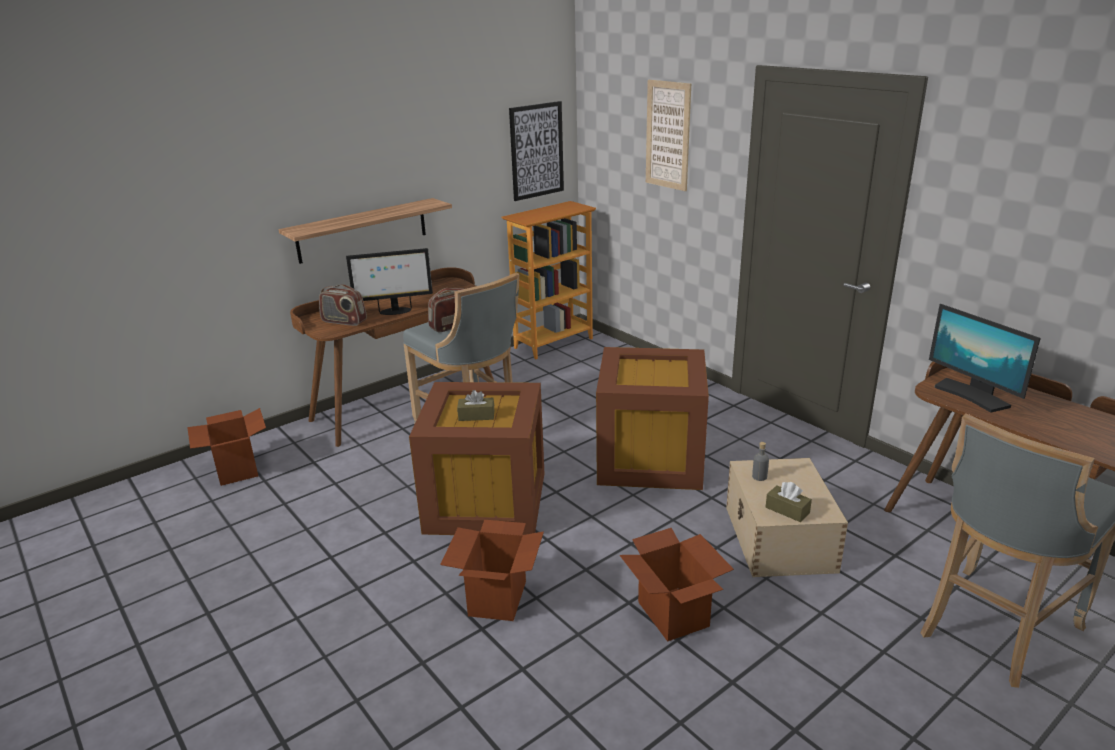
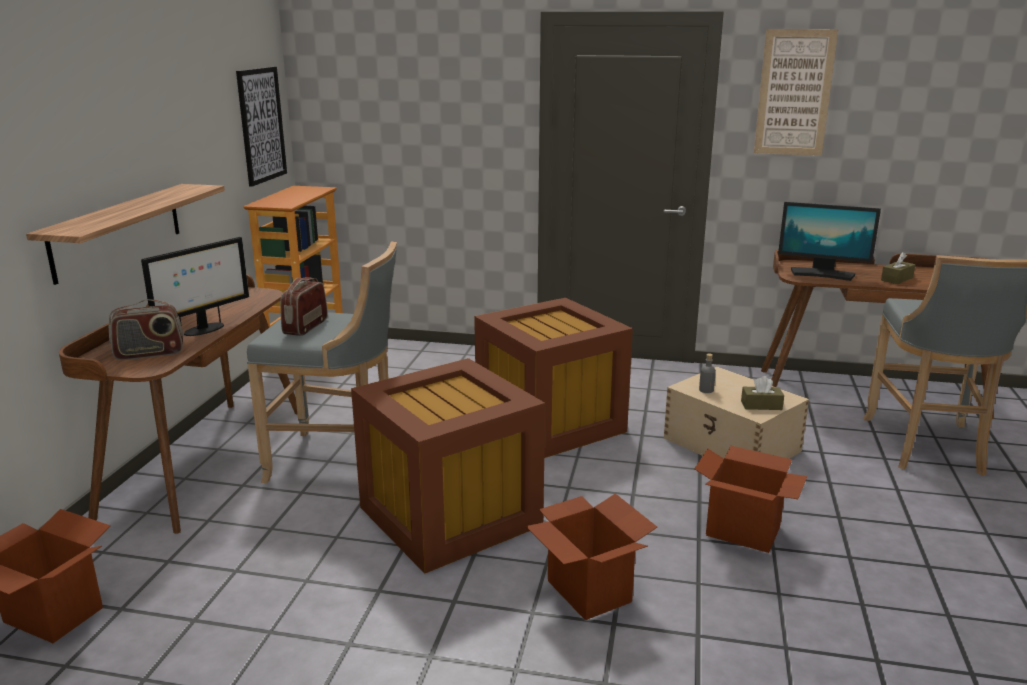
camera: 40 degrees left, 5 degrees down
brown tissue box [457,390,494,421] -> brown tissue box moved to [881,252,915,284]
picture [646,80,691,191] -> picture moved to [754,29,839,156]

